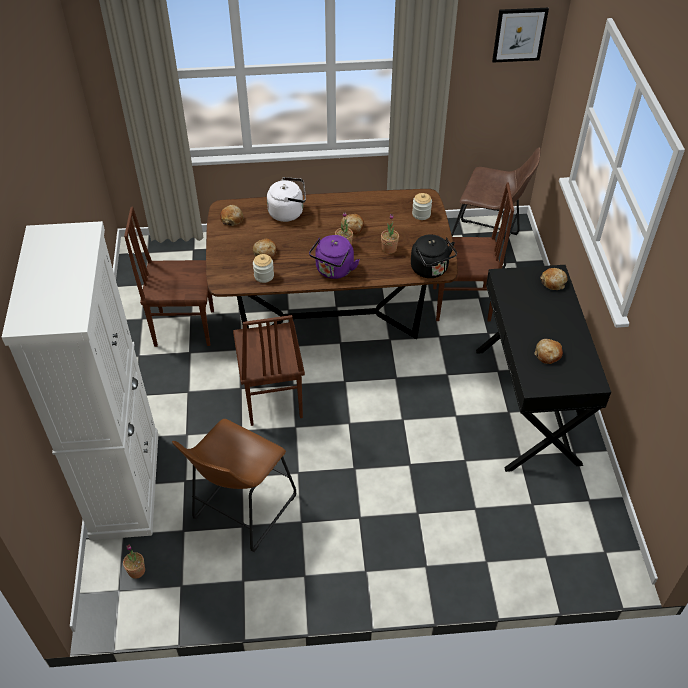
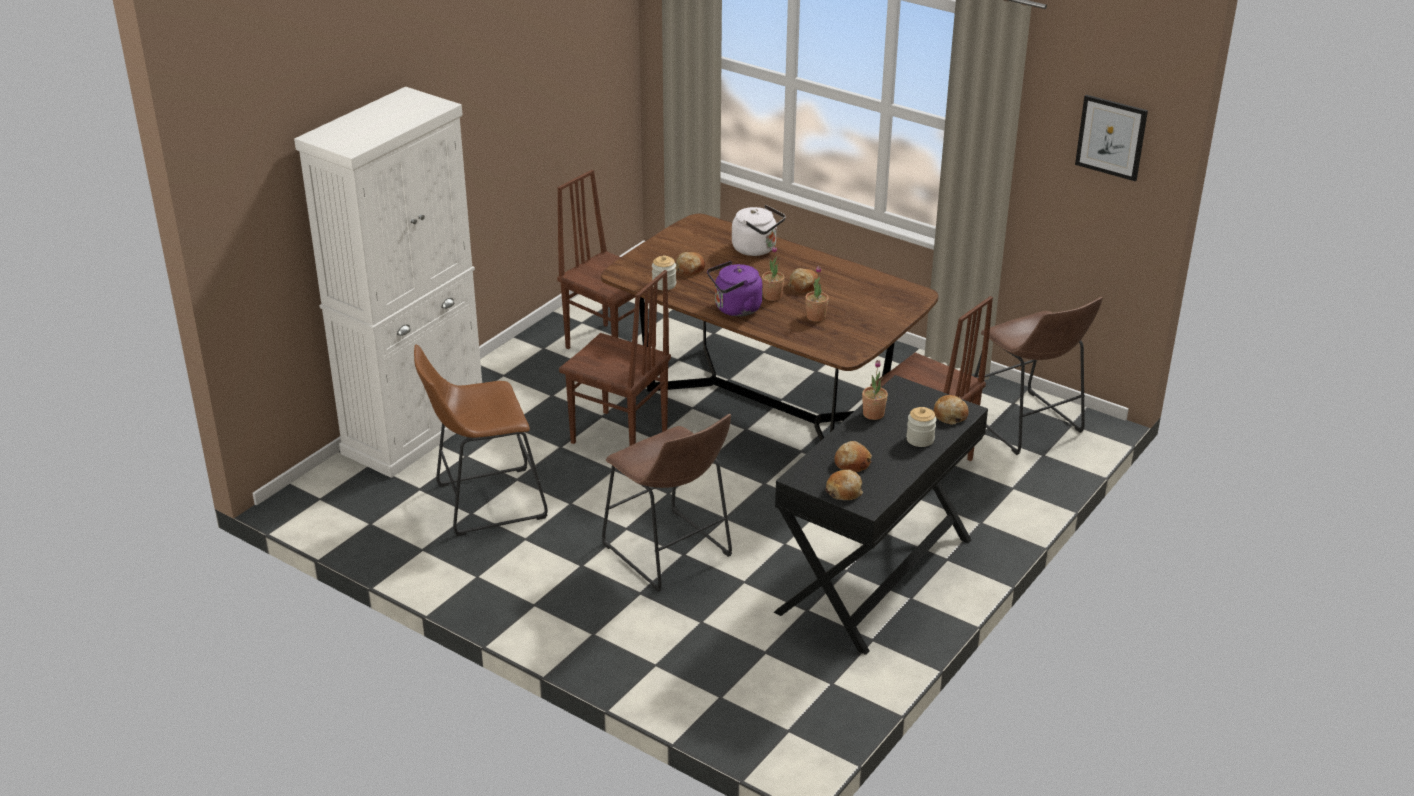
camera: 40 degrees right, 15 degrees down
potted plant [123,545,145,579] -> potted plant moved to [862,360,888,420]
bread [220,205,244,226] -> bread moved to [825,469,863,500]
brown chair [233,315,305,426] -> brown chair turned 90 degrees counterclockwise [559,270,671,446]
black kettle [411,234,457,278] -> none
jar [412,193,432,220] -> jar moved to [906,407,937,447]
none -> brown stool [602,414,732,592]

